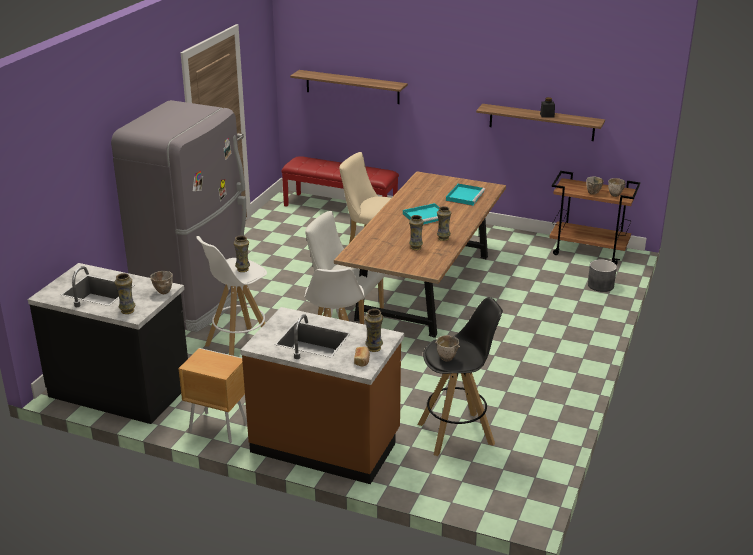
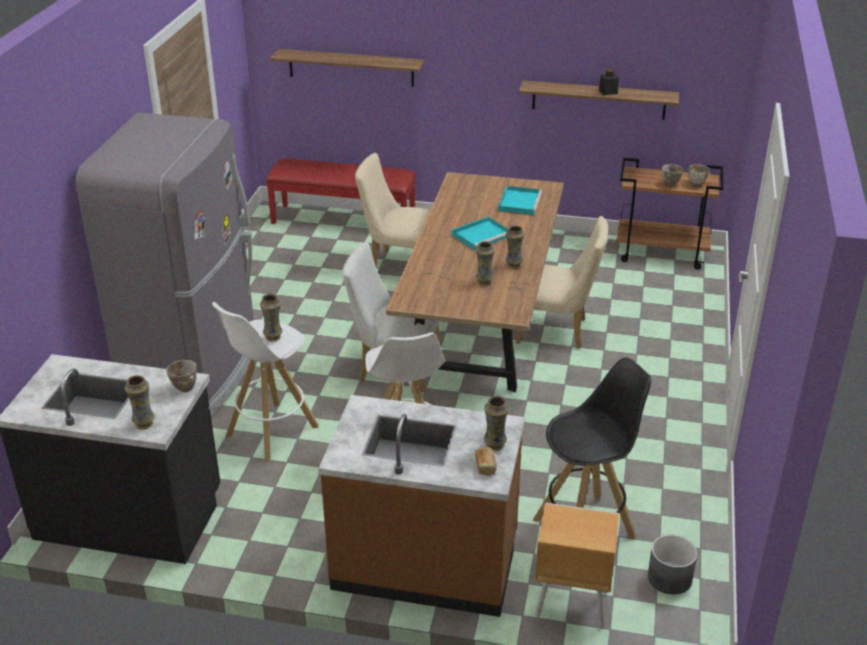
camera: 10 degrees left, 5 degrees up
brown nightstand [178,348,247,443] -> brown nightstand moved to [535,503,619,628]
bowl [435,335,460,361] -> none
grey planter [588,259,617,292] -> grey planter moved to [648,535,697,594]
none -> beige chair [516,216,608,349]

